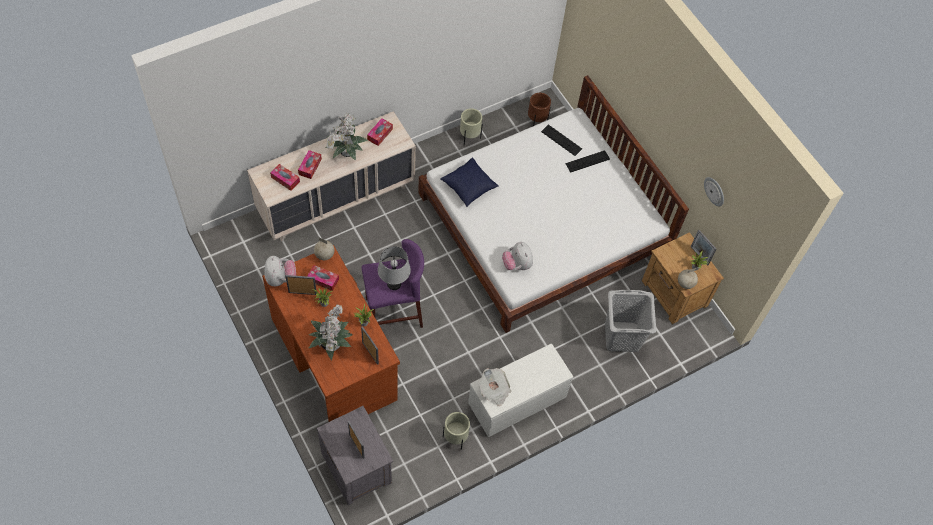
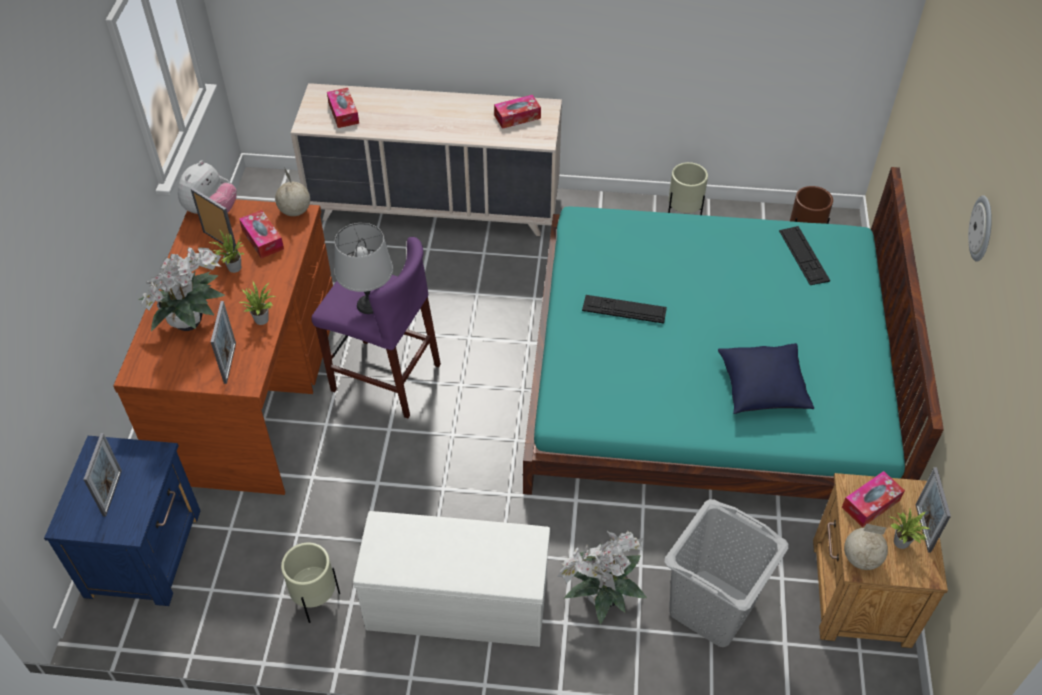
camera: 40 degrees right, 10 degrees down
tissue box [298,150,322,179] -> tissue box moved to [842,471,905,527]
grey nightstand [316,406,393,505] -> blue nightstand [44,436,201,606]
potted plant [326,113,368,161] -> potted plant moved to [557,530,647,625]
white bed [418,75,689,333] -> turquoise bed [523,167,944,500]
blue pillow [440,157,499,207] -> blue pillow moved to [718,343,814,414]
newspaper [479,368,512,406] -> none
plush toy [502,242,533,270] -> none
keyboard [565,151,610,173] -> keyboard moved to [582,295,667,324]
wall clock [704,177,724,206] -> wall clock moved to [968,195,992,262]

